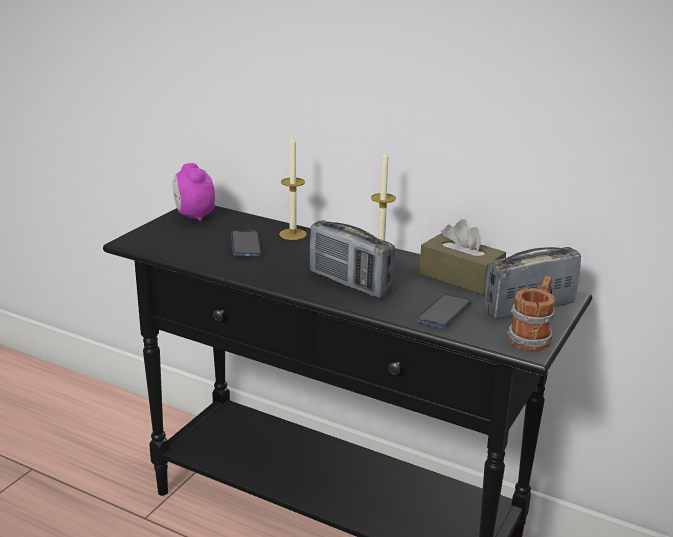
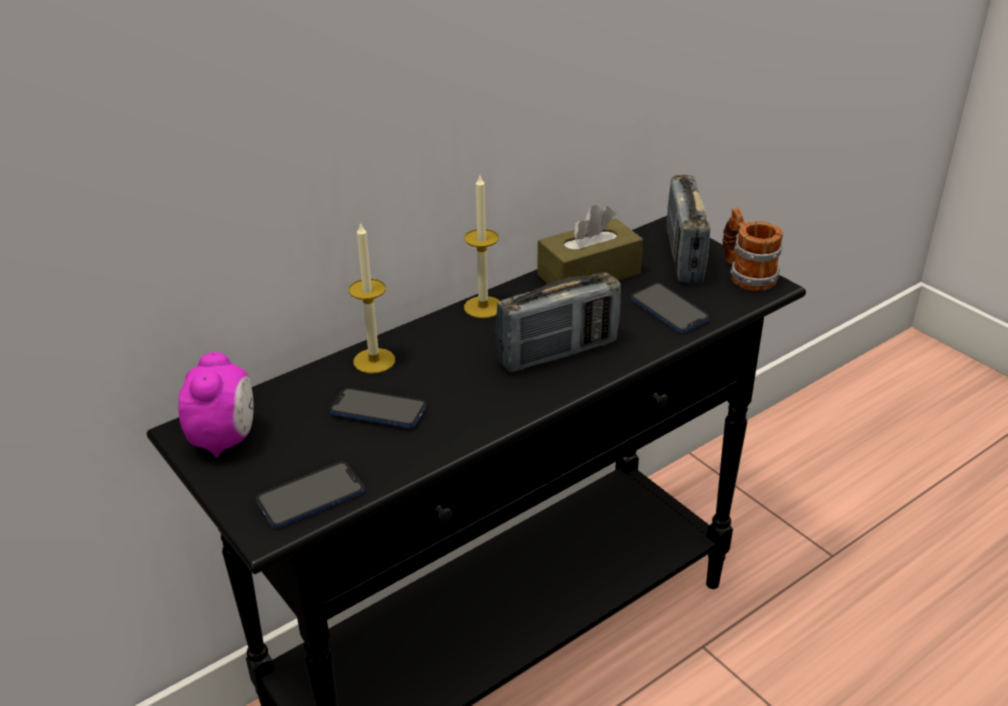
camera: 65 degrees left, 10 degrees up
alarm clock [173,163,215,222] -> alarm clock turned 90 degrees counterclockwise [178,352,254,458]
none -> phone [256,462,364,528]

